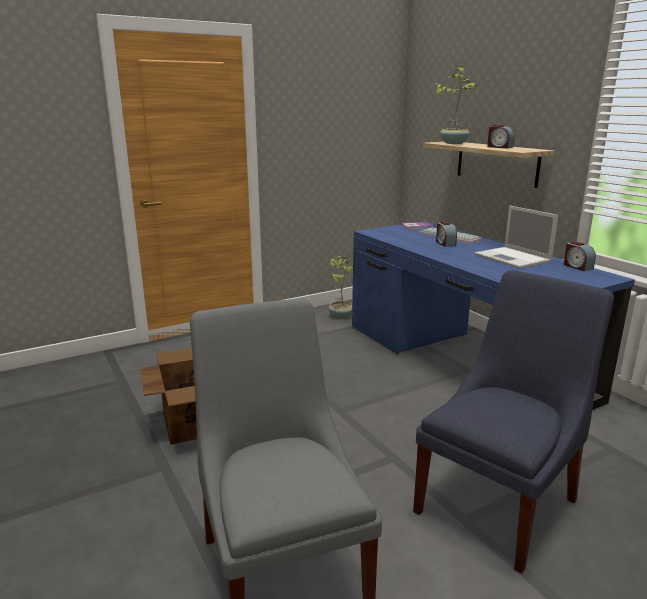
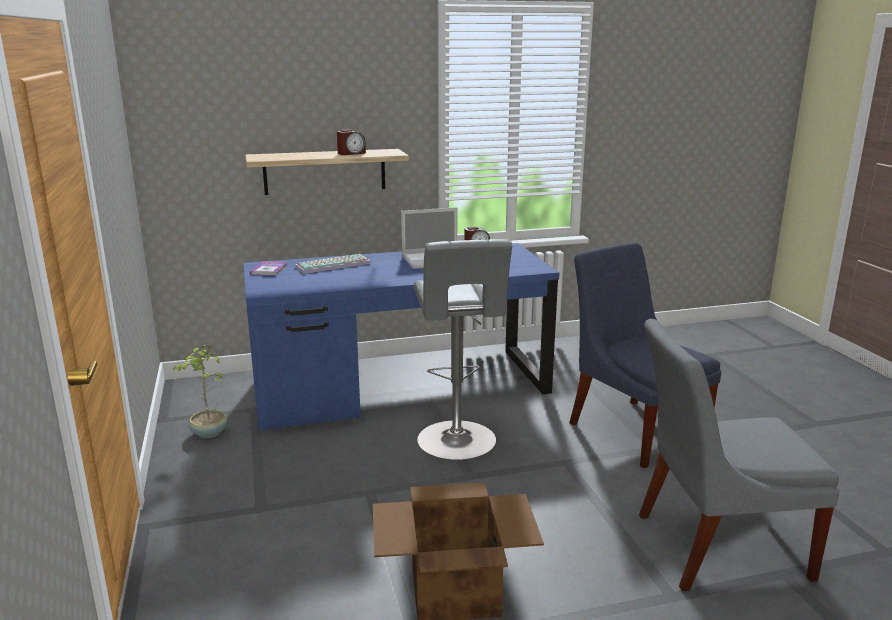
camera: 75 degrees left, 0 degrees up
potted plant [433,66,477,144] -> none
alarm clock [436,222,457,247] -> none
none -> grey stool [414,239,512,460]

